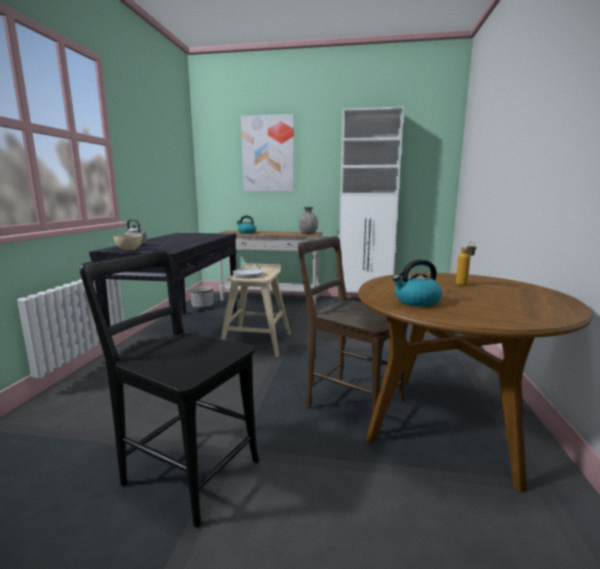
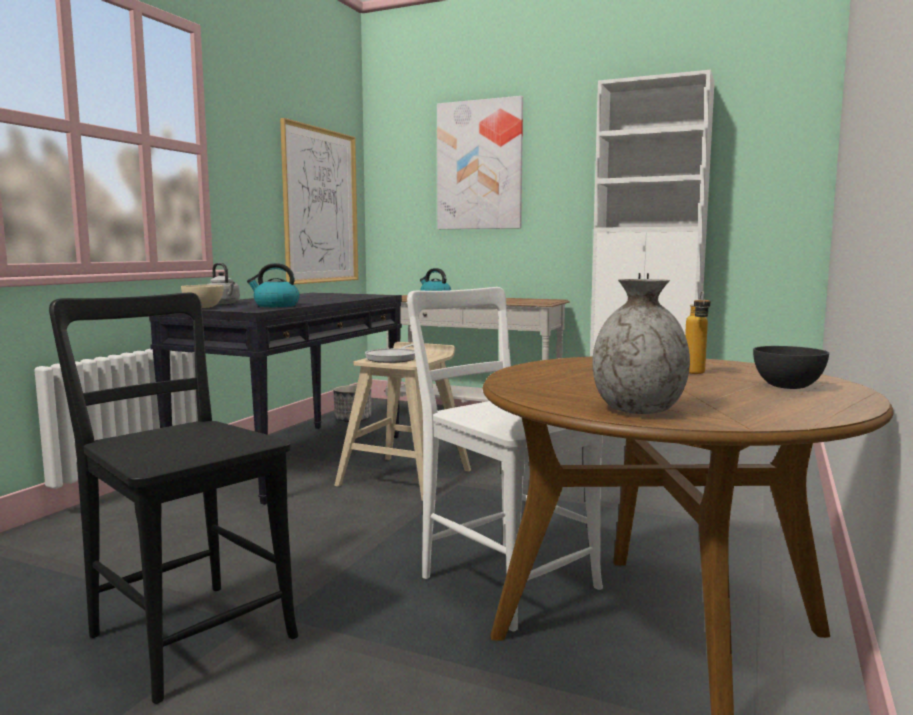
camera: 15 degrees right, 5 degrees down
brown chair [298,236,407,415] -> white chair [407,287,603,631]
grey vase [299,207,318,234] -> grey vase moved to [592,279,690,414]
kettle [392,259,442,307] -> kettle moved to [247,263,300,307]
none -> picture [280,118,358,285]
none -> grey bowl [753,346,829,389]

